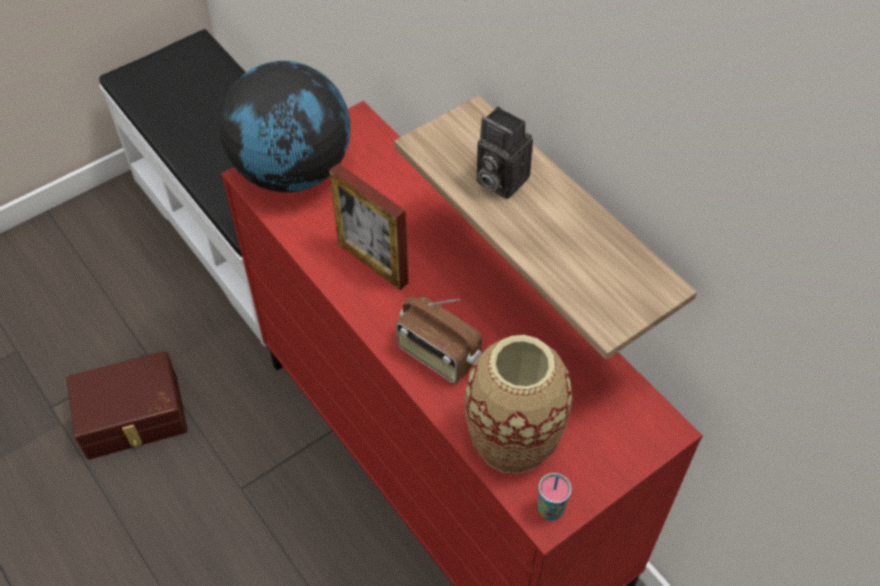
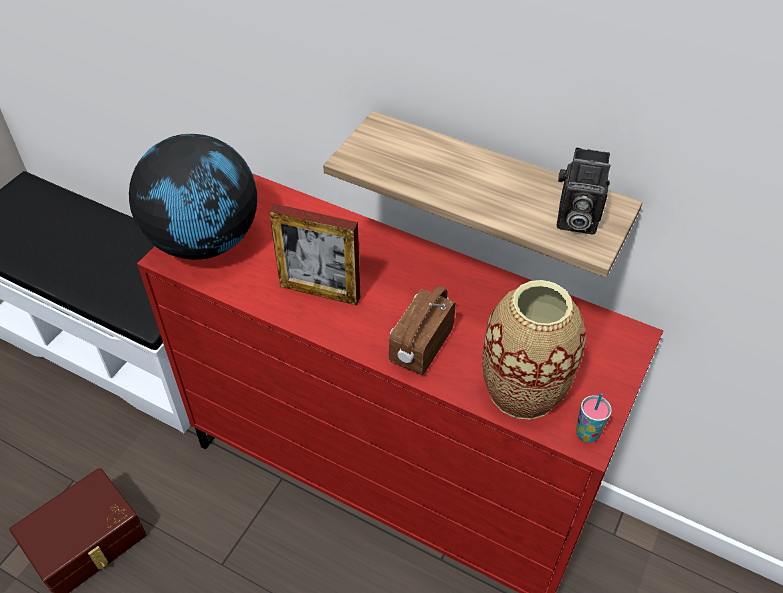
camera: 25 degrees left, 5 degrees down
radio [396,297,482,384] -> radio turned 105 degrees clockwise [389,286,456,375]
camera [477,107,533,199] -> camera moved to [557,147,610,235]

